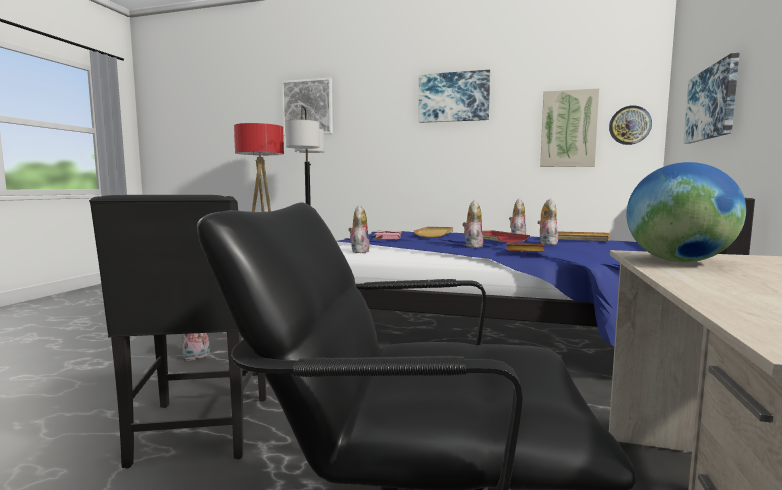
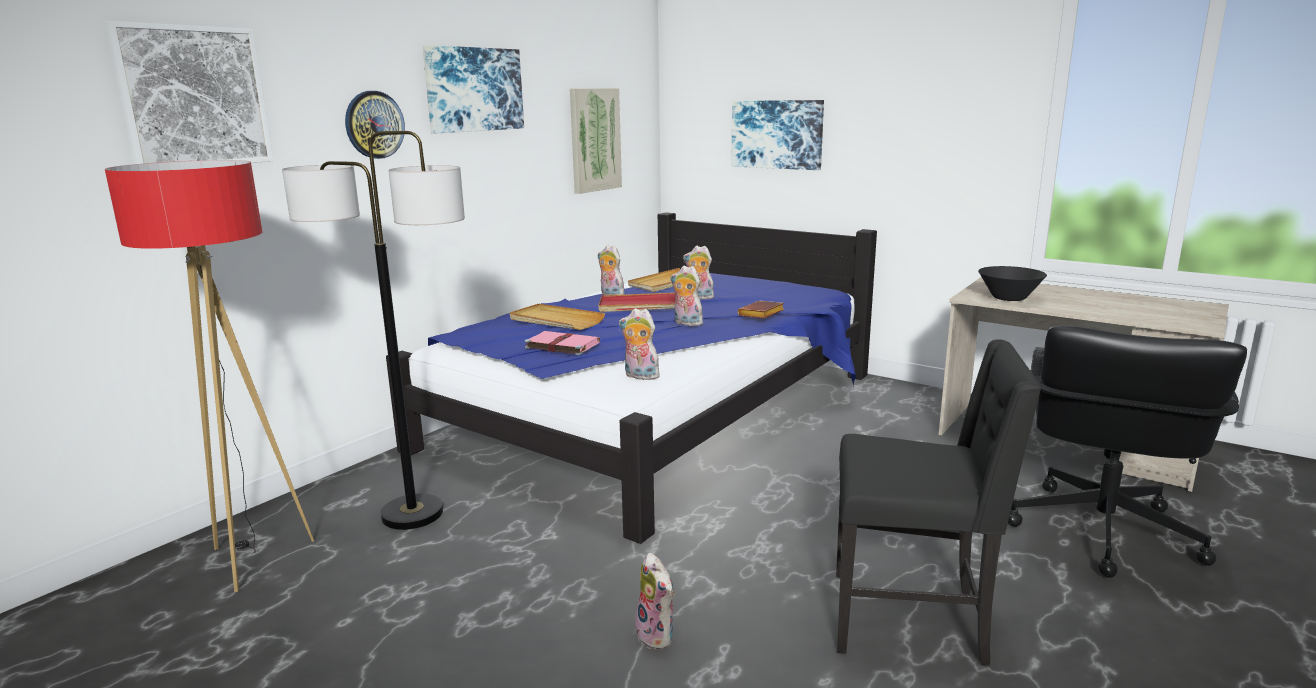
camera: 70 degrees left, 10 degrees up
wall clock [609,105,652,145] -> wall clock moved to [345,91,405,159]
globe [626,162,746,262] -> black bowl [978,266,1047,301]

